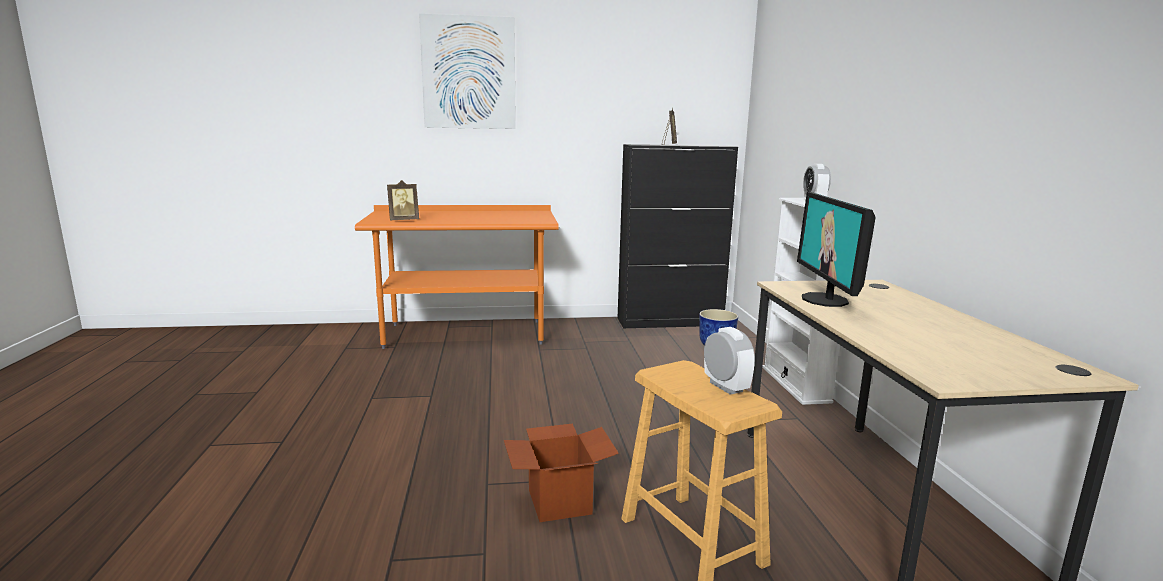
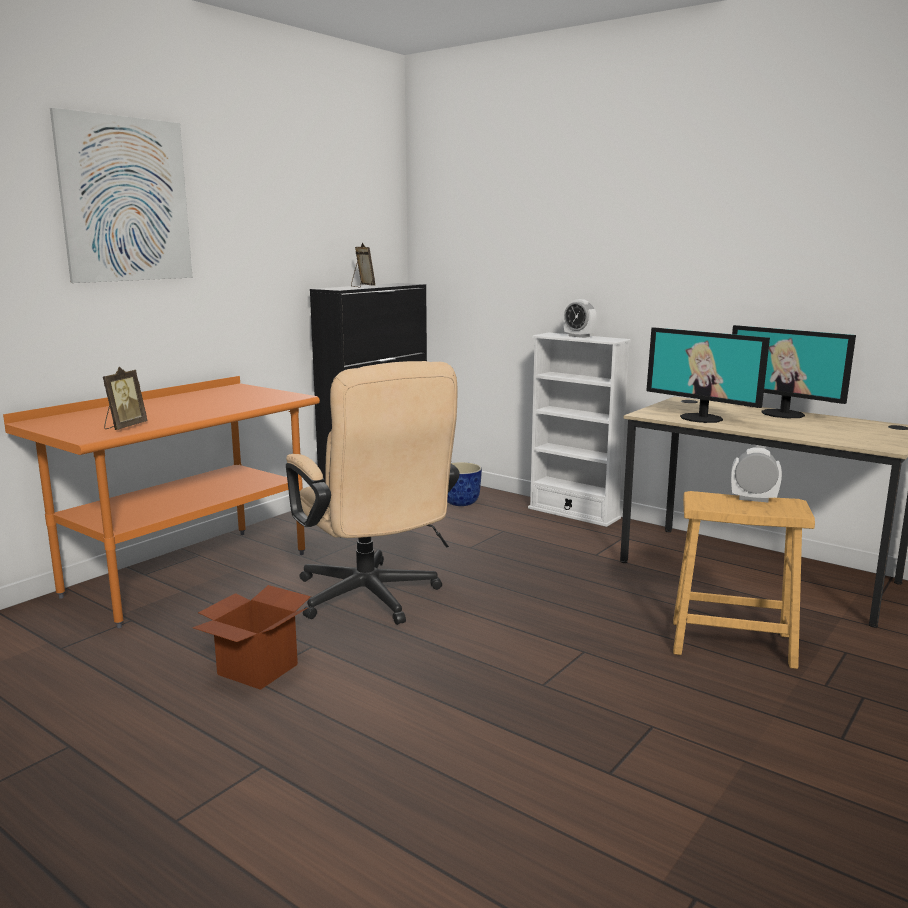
camera: 45 degrees left, 0 degrees up
cardboard box [504,424,619,522] -> cardboard box moved to [192,585,311,690]
none -> beige office chair [286,361,460,625]
none -> monitor [732,325,856,418]

